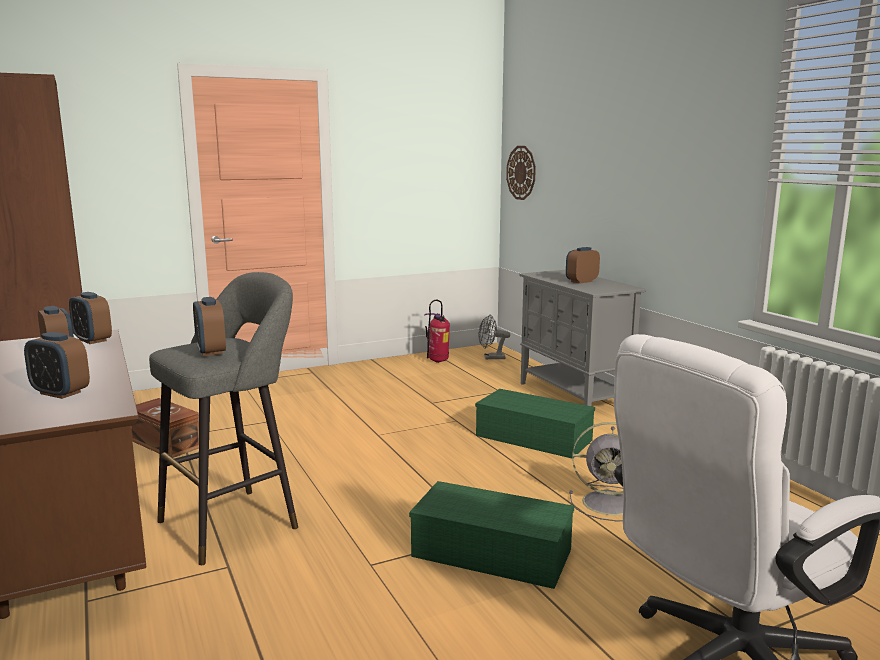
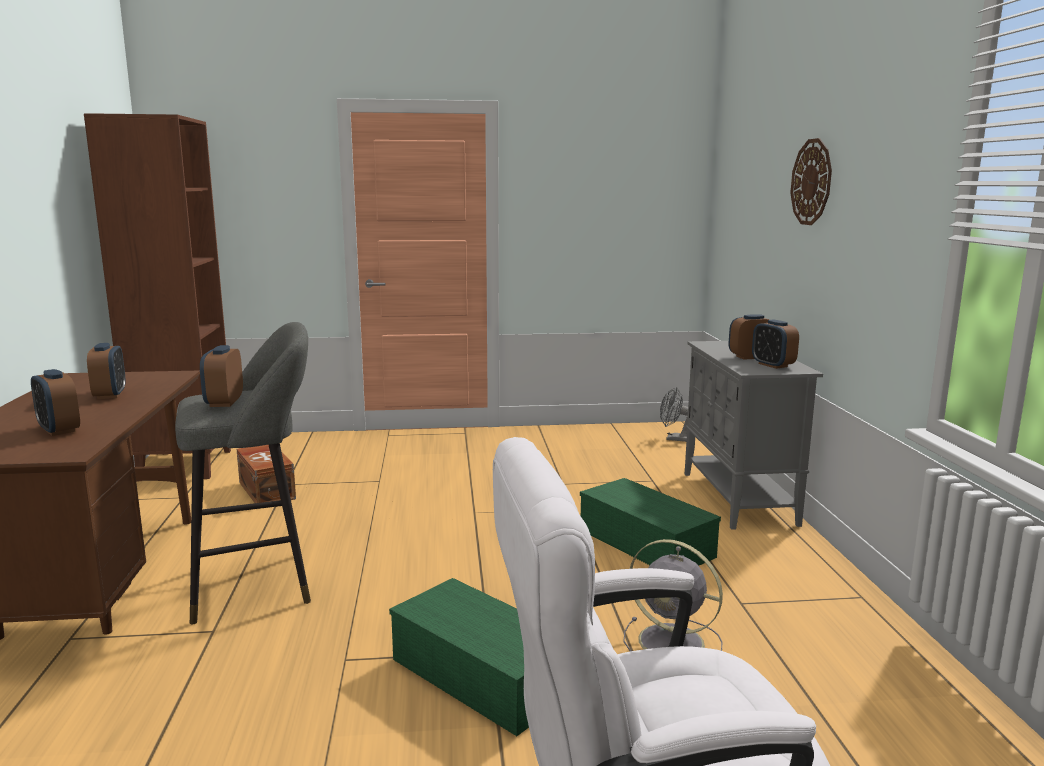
camera: 20 degrees right, 0 degrees up
alarm clock [69,292,112,344] -> alarm clock moved to [752,319,799,369]
fire extinguisher [424,300,450,363] -> none
wall clock [506,146,536,200] -> wall clock moved to [790,138,832,225]

